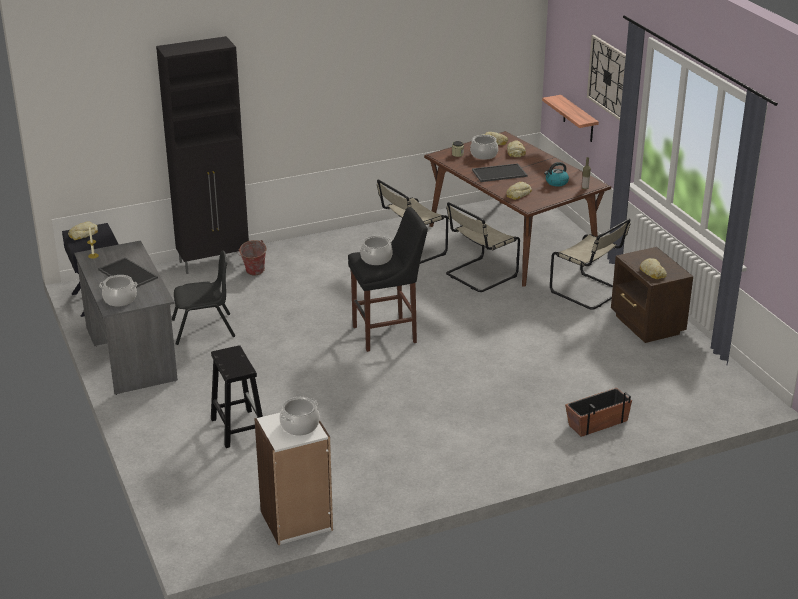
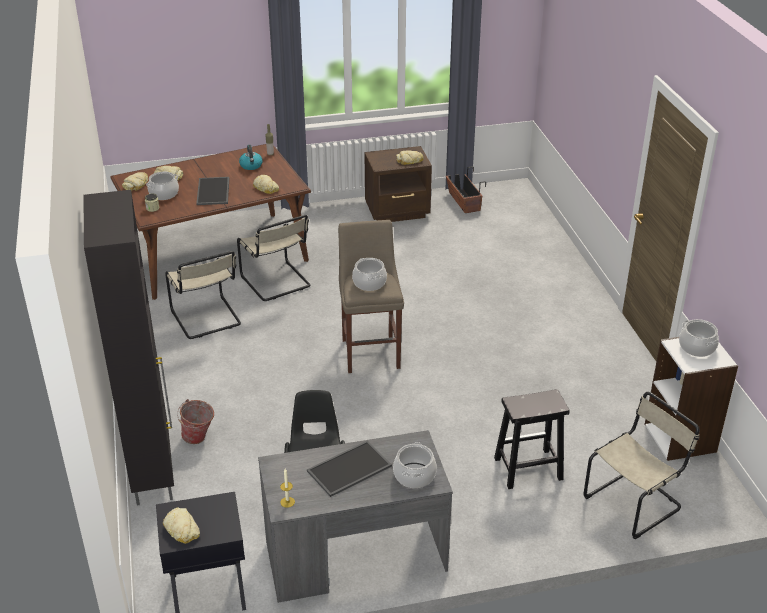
camera: 80 degrees left, 5 degrees up
black stool [348,207,428,352] -> beige stool [338,220,404,373]
shelf [542,95,599,142] -> none
beige chair [550,218,631,310] -> beige chair moved to [584,392,699,539]
planter [565,388,632,437] -> planter moved to [446,166,486,213]
wall clock [587,35,626,120] -> none

